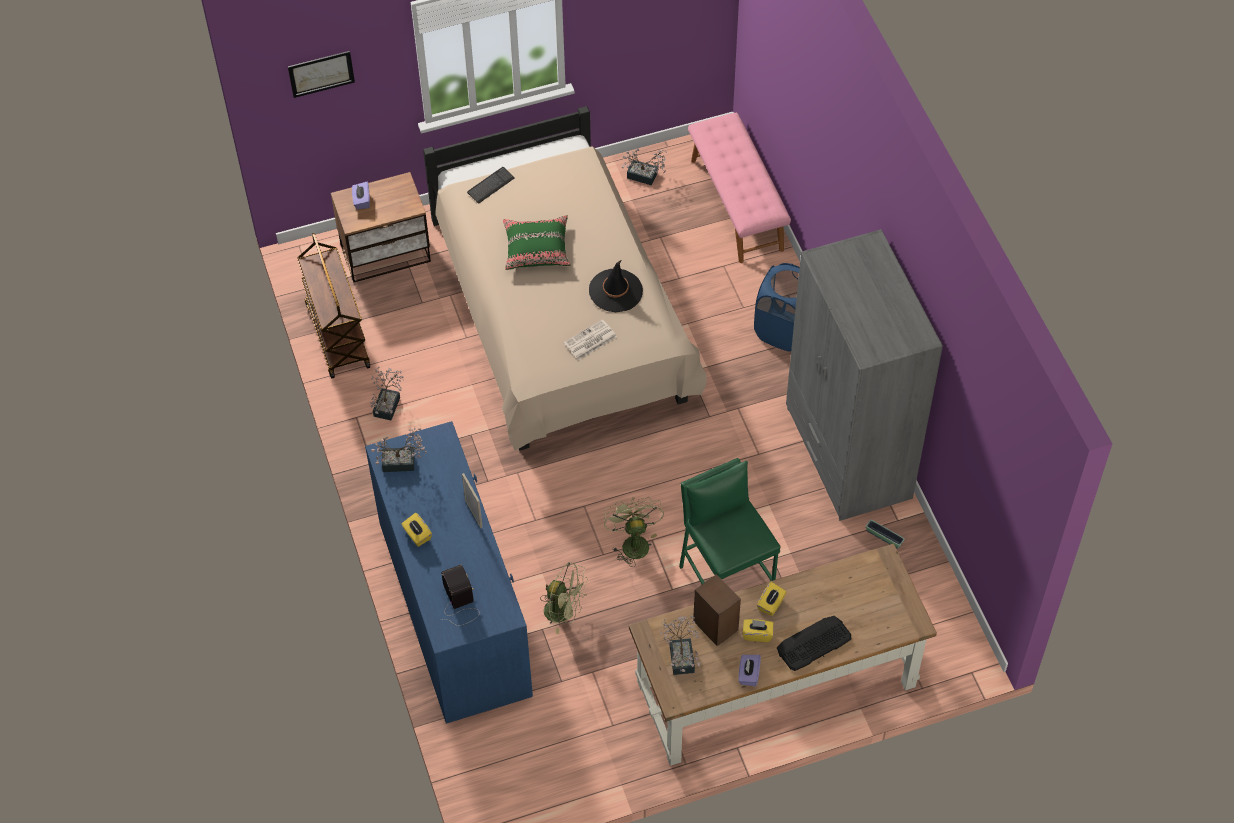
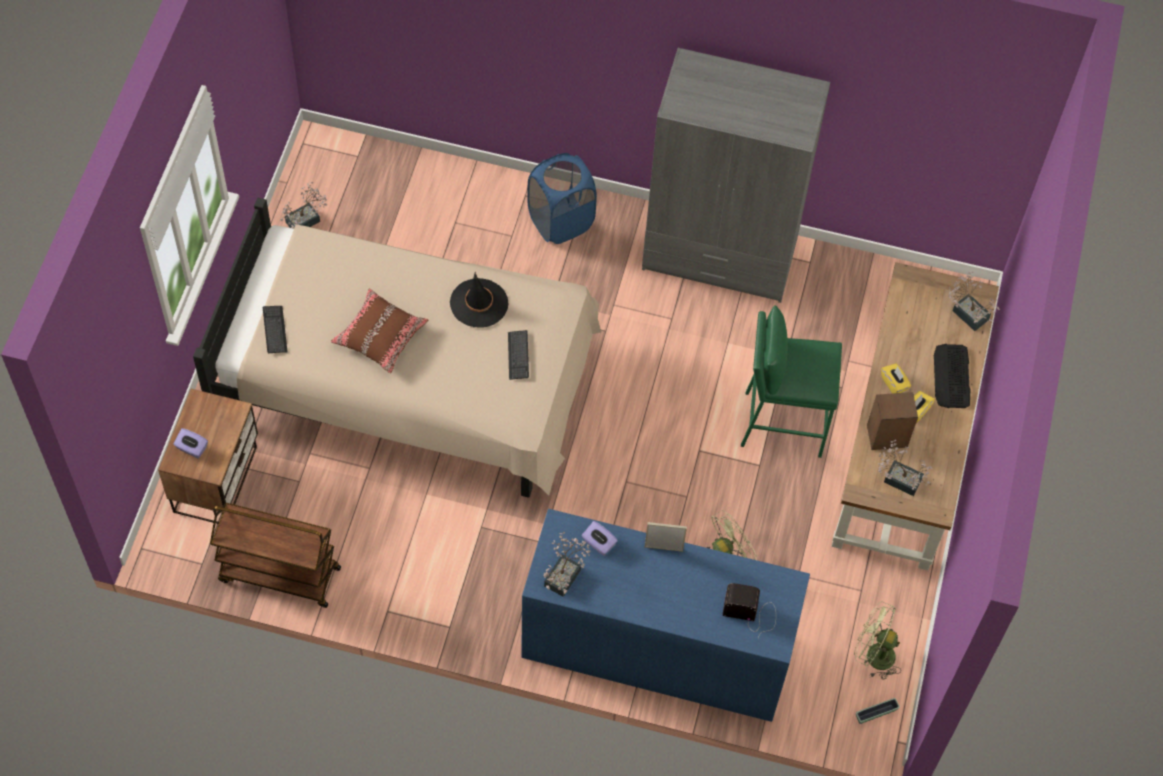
camera: 60 degrees left, 5 degrees up
picture [288,51,355,98] -> none
potted plant [371,367,404,420] -> potted plant moved to [949,271,1000,331]
yellow tissue box [402,513,432,547] -> none
green pillow [503,215,571,270] -> brown pillow [331,288,429,373]
newspaper [564,320,617,360] -> keyboard [508,330,529,380]
green fan [604,497,664,567] -> green fan moved to [854,602,901,680]
pink bench [688,112,791,263] -> none
purple tissue box [738,655,761,686] -> purple tissue box moved to [582,521,618,556]
planter [866,519,905,549] -> planter moved to [856,698,900,724]

